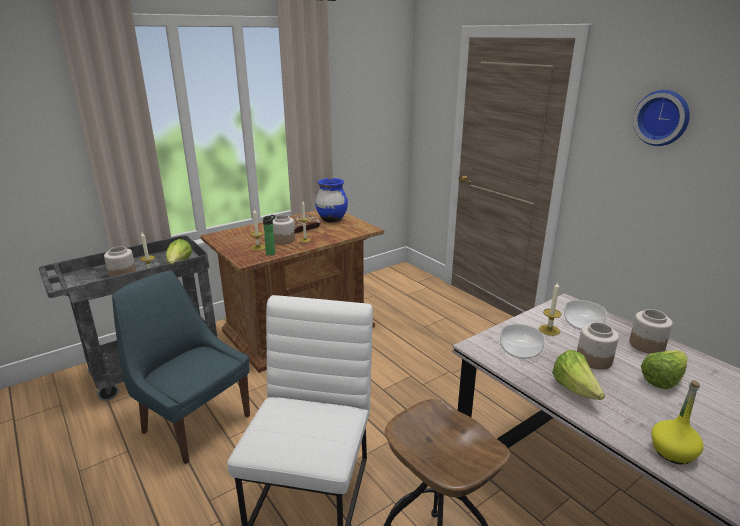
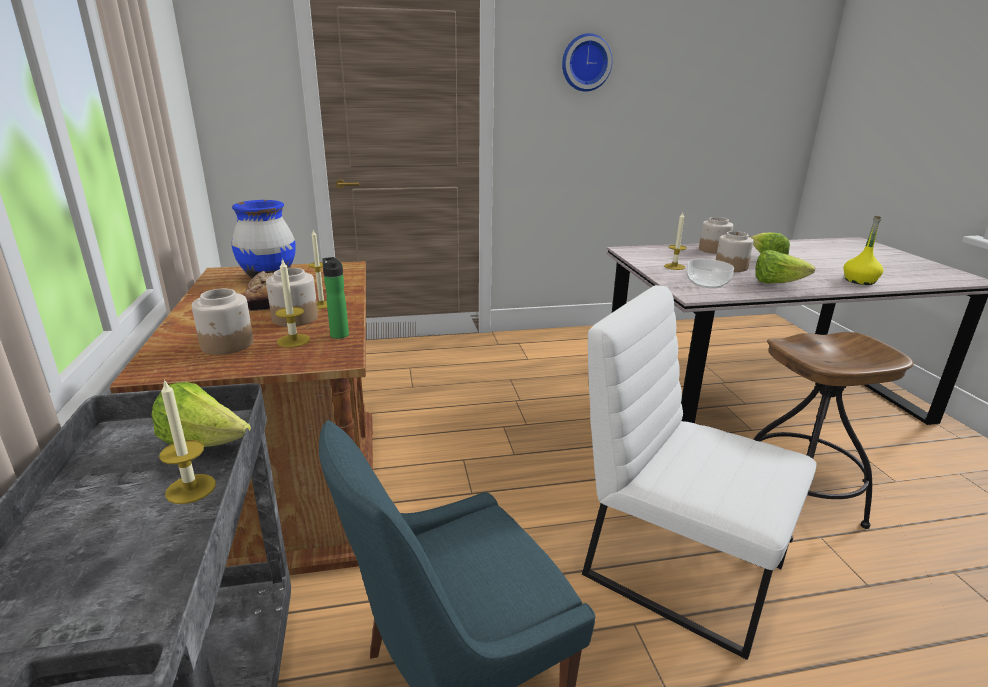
camera: 65 degrees left, 0 degrees up
jar [104,246,136,278] -> jar moved to [192,289,253,355]
bowl [564,300,607,330] -> none

